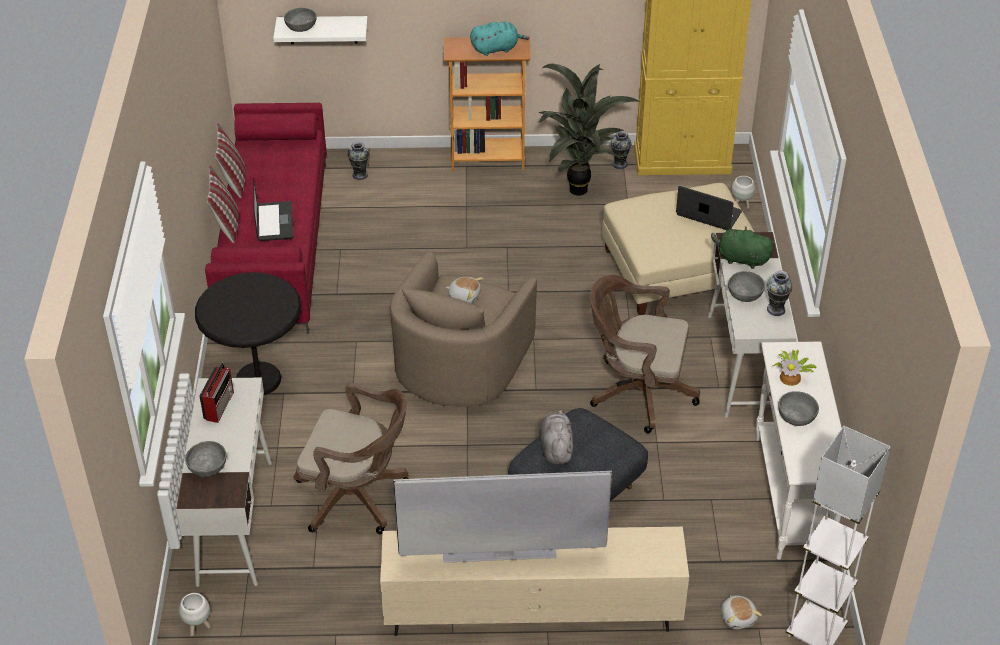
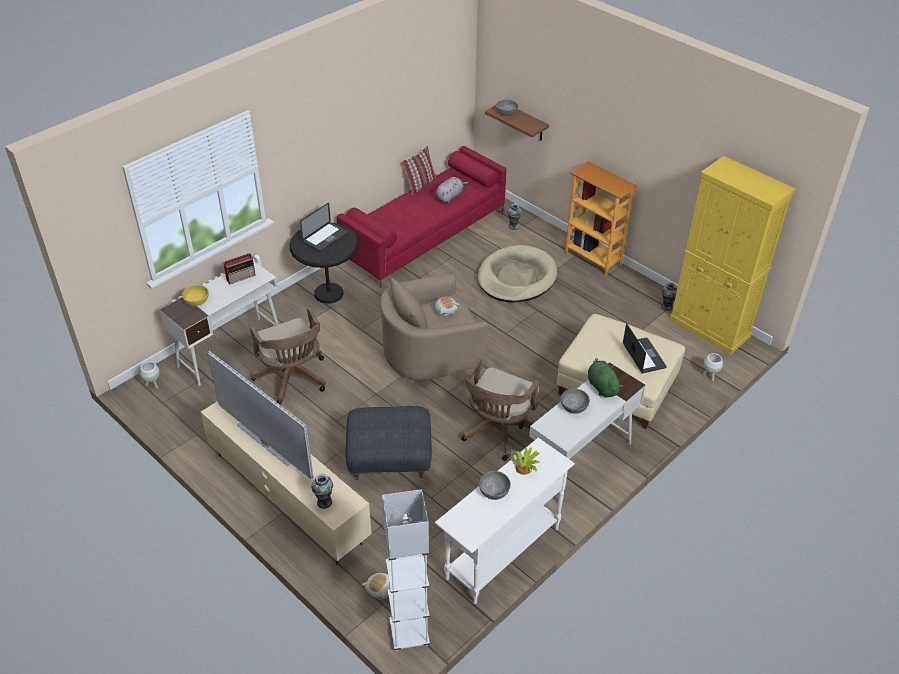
camera: 45 degrees right, 0 degrees up
grey bowl [185,441,226,477] -> yellow bowl [182,285,209,306]
pillow [207,165,239,243] -> none
laptop [253,177,293,241] -> laptop moved to [300,203,348,252]
white shelf [273,16,368,44] -> brown shelf [485,105,549,141]
turquoise plush toy [470,22,529,56] -> none
potted plant [538,64,641,196] -> none
grey plush toy [539,409,573,465] -> grey plush toy moved to [436,177,469,203]
brown office chair [590,275,700,433] -> brown office chair turned 120 degrees counterclockwise [462,358,541,461]
vase [766,271,792,316] -> vase moved to [311,474,333,509]
none -> beige dog bed [478,245,557,302]

